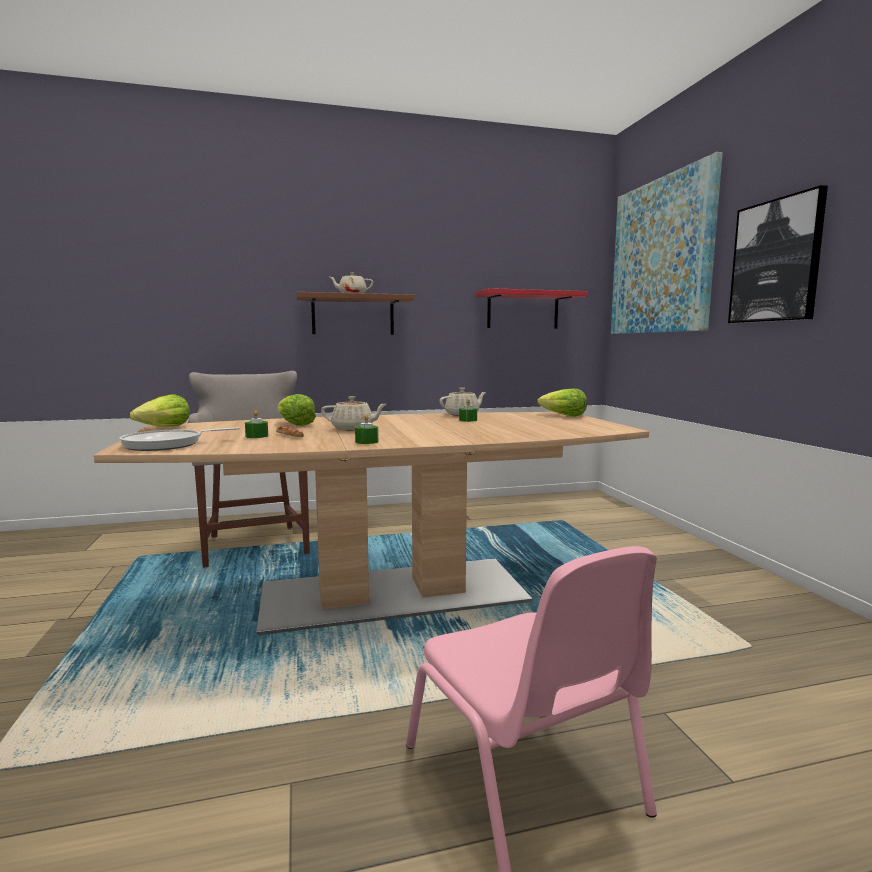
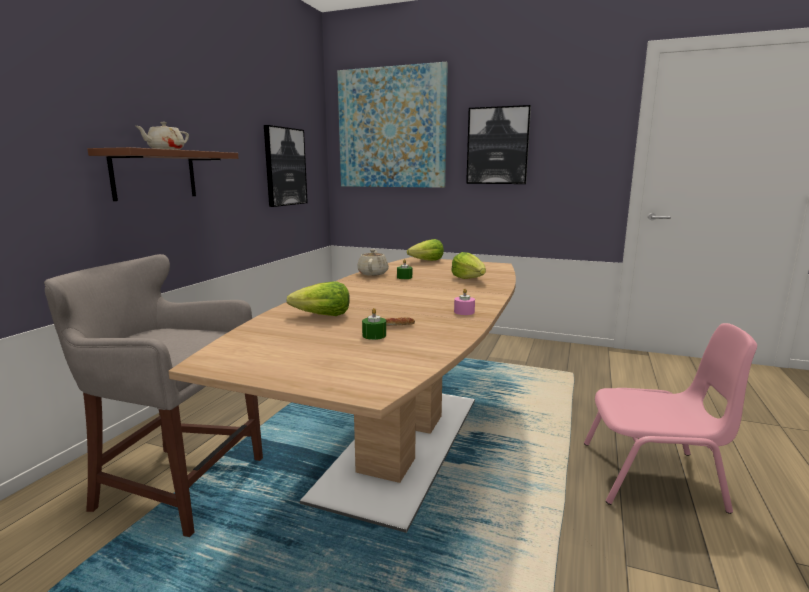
camera: 55 degrees left, 5 degrees up
frying pan [119,427,240,451] -> none
lettuce [130,394,190,427] -> lettuce moved to [451,252,486,279]
beige teapot [321,396,386,431] -> none
green candle [355,414,378,444] -> pink candle [454,288,475,315]
red shelf [475,288,588,329] -> picture [264,125,308,207]

